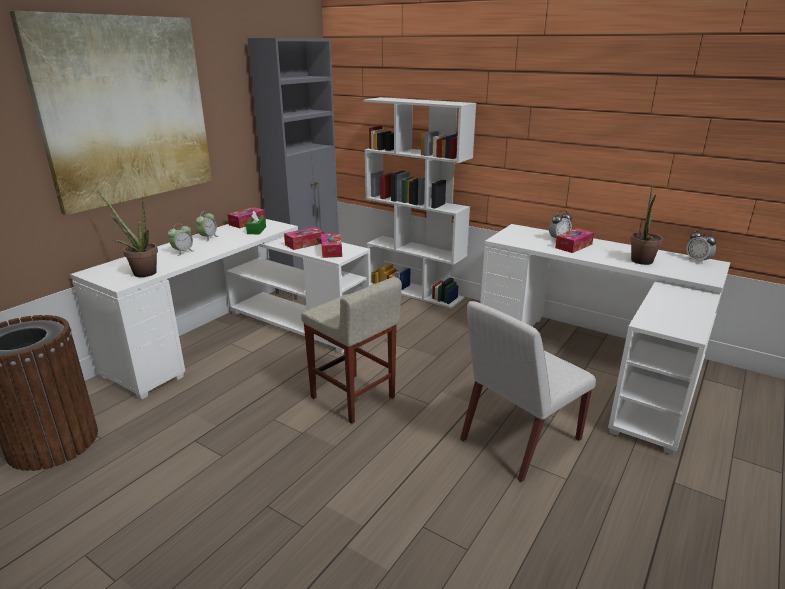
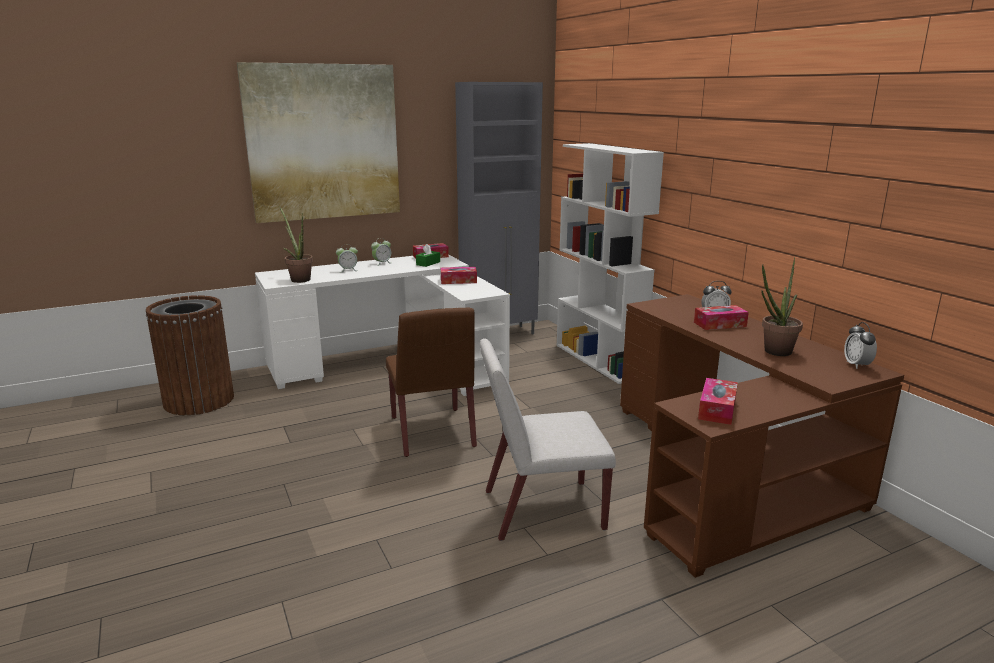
camera: 30 degrees right, 5 degrees down
beige stool [301,277,402,424] -> brown chair [386,307,477,457]
tissue box [321,233,342,258] -> tissue box moved to [698,378,738,425]
white desk [480,224,730,455] -> brown desk [620,294,904,578]

